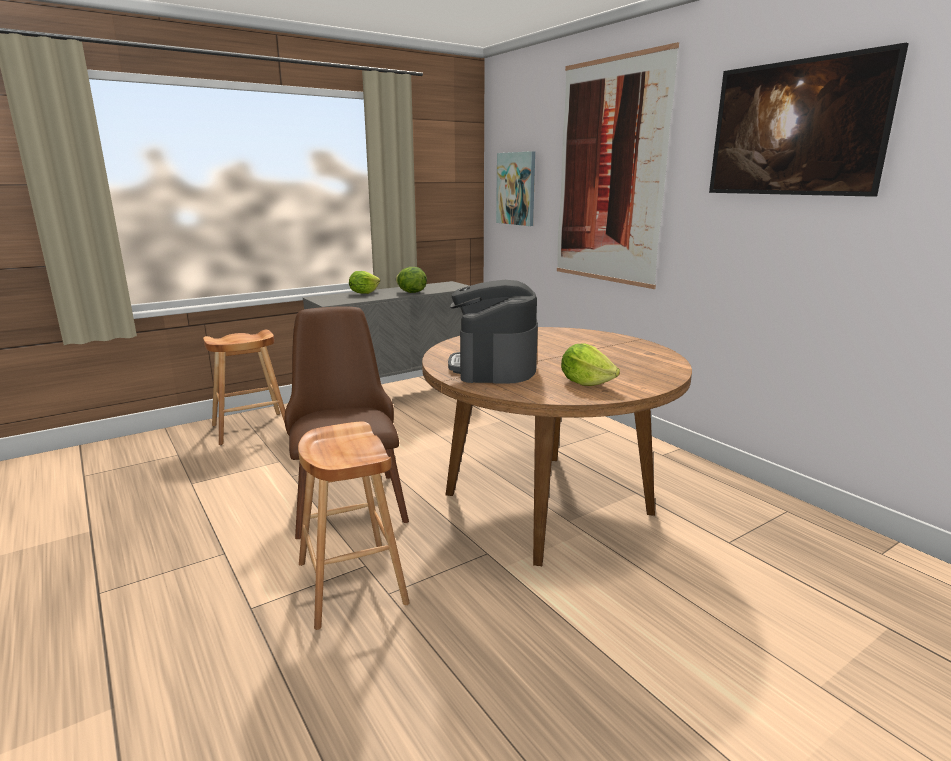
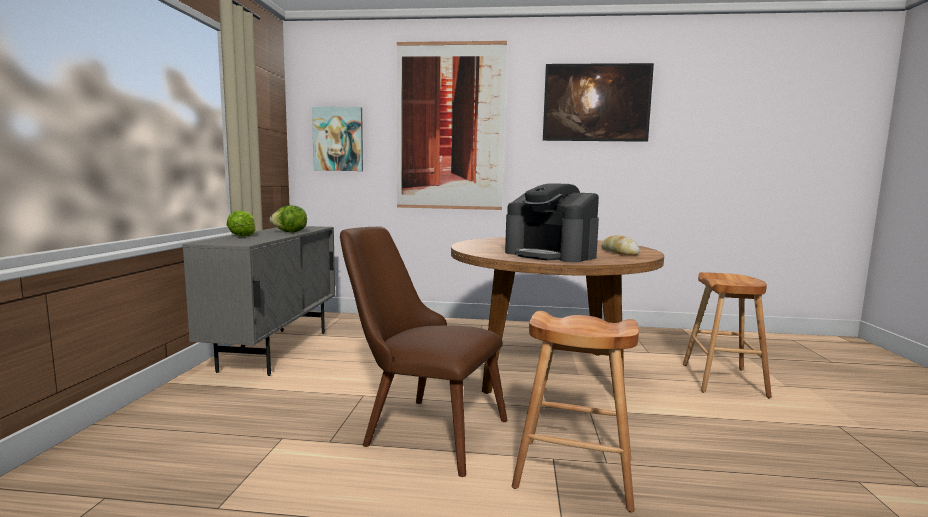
camera: 50 degrees left, 10 degrees down
brown stool [203,330,285,445] -> brown stool moved to [683,272,772,399]
lettuce [561,343,620,386] -> bread [601,235,640,255]

